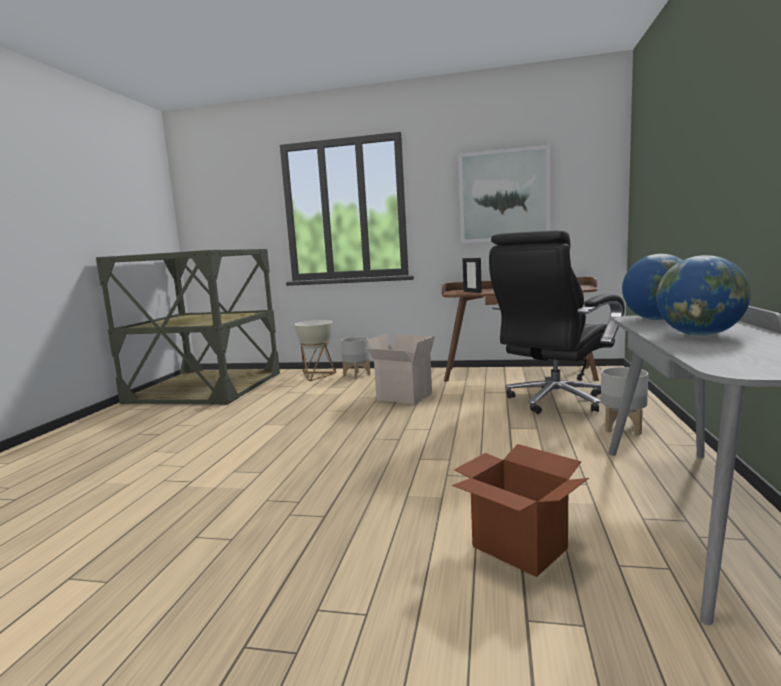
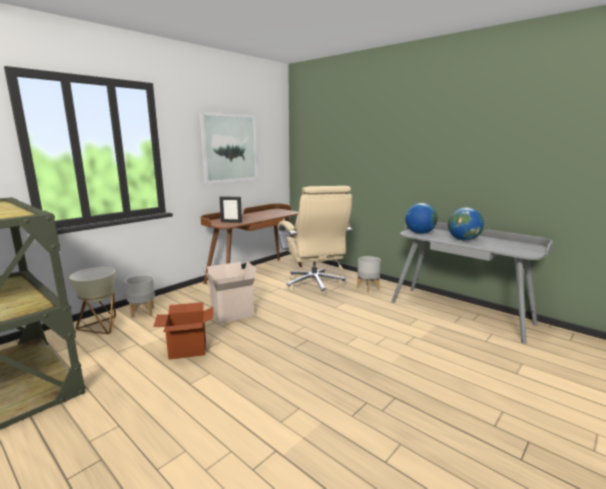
camera: 60 degrees left, 5 degrees up
cardboard box [452,444,589,577] -> cardboard box moved to [153,302,213,360]
black office chair [489,230,625,414] -> beige office chair [278,186,353,295]

